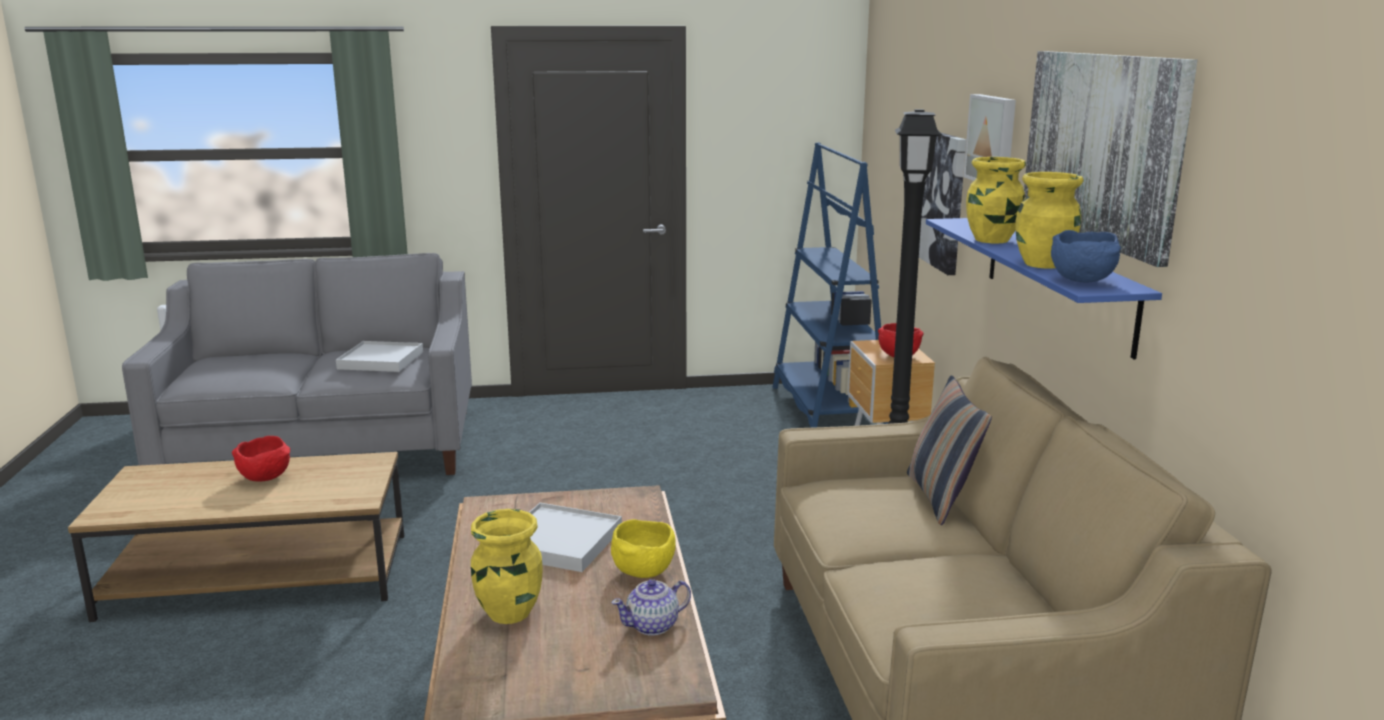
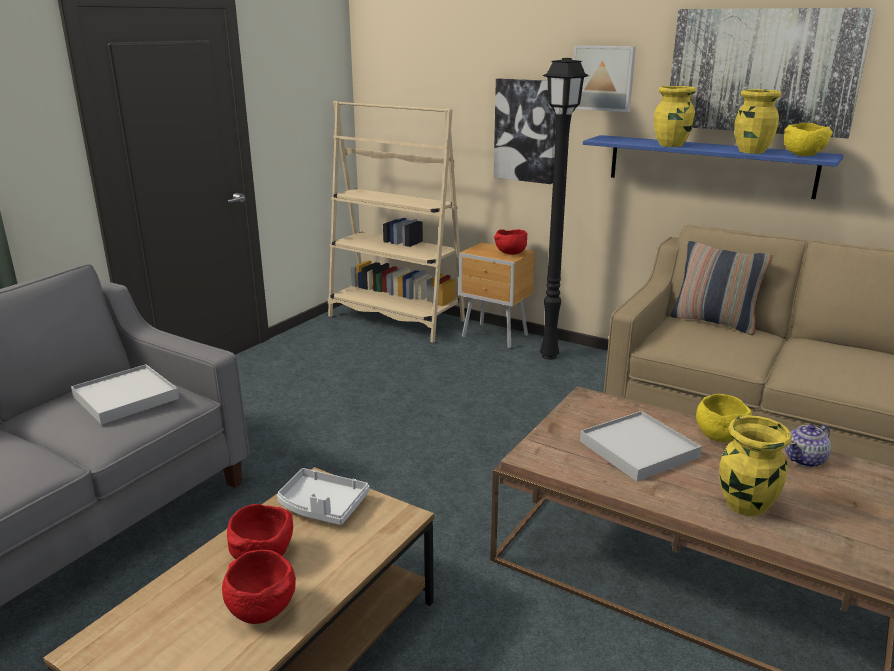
camera: 50 degrees left, 5 degrees up
teapot [612,579,691,635] -> teapot turned 45 degrees clockwise [785,424,831,467]
blue bookcase [773,142,888,428] -> beige bookcase [328,101,465,343]
blue bowl [1051,230,1121,283] -> yellow bowl [784,123,833,156]
none -> red bowl [222,550,296,624]
none -> white tray [277,468,369,525]

